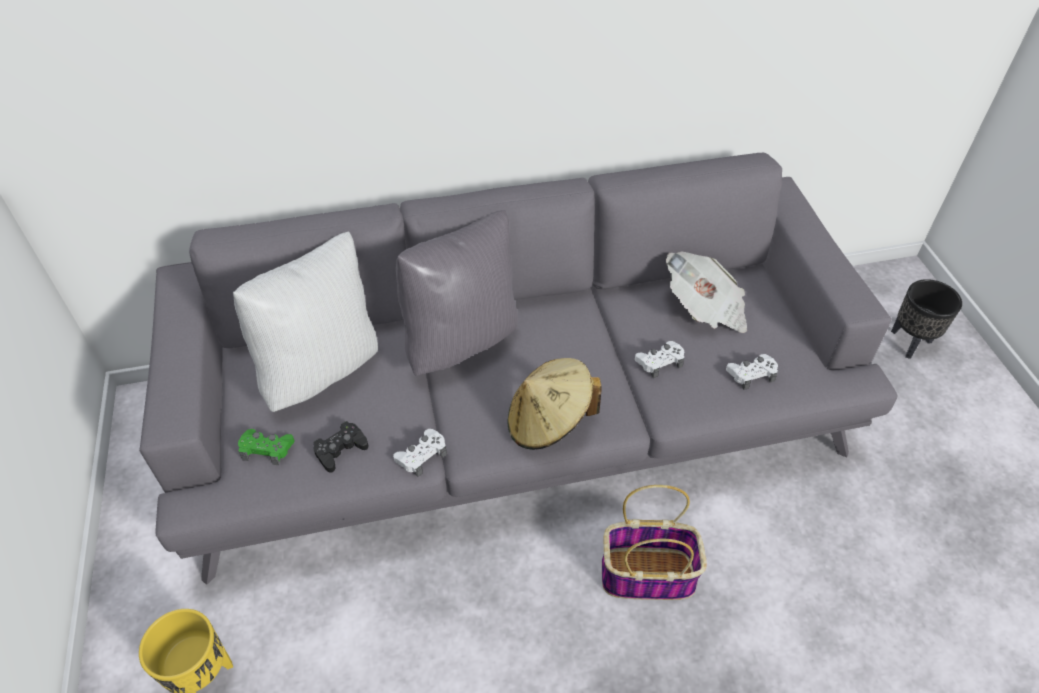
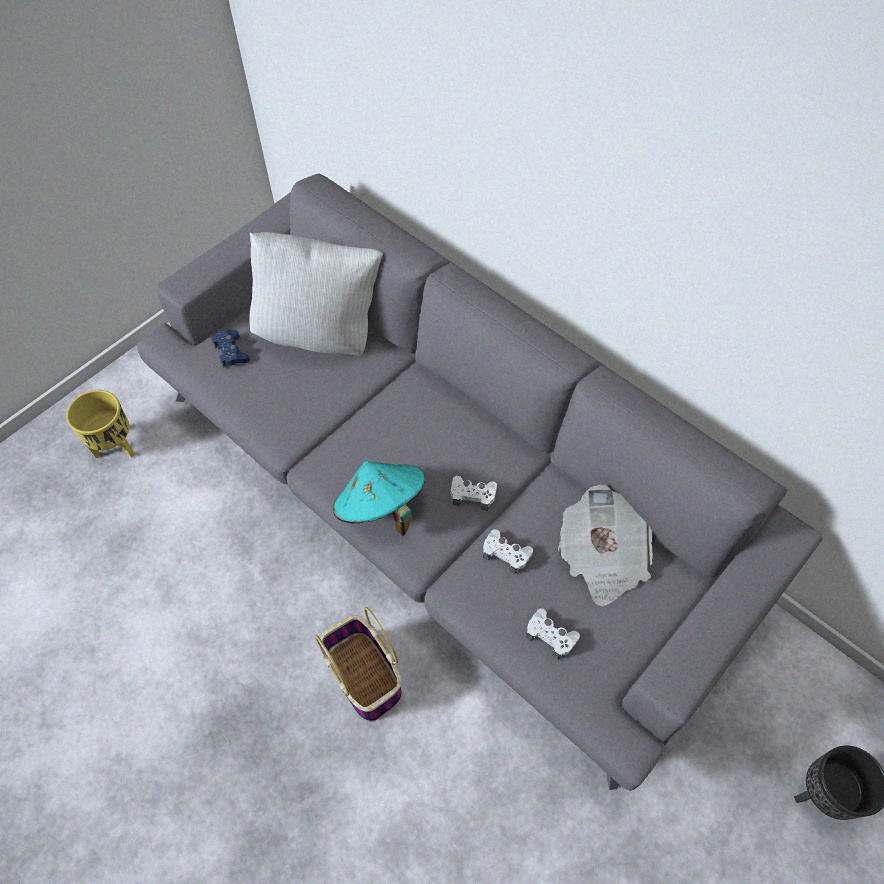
camera: 55 degrees right, 10 degrees up
green game controller [238,429,294,465] -> blue game controller [211,330,250,367]
black game controller [313,421,369,473] -> none
white game controller [393,429,447,477] -> white game controller moved to [450,476,497,511]
grey pillow [396,210,518,376] -> none
beige hat [507,358,602,450] -> turquoise hat [333,461,425,536]

